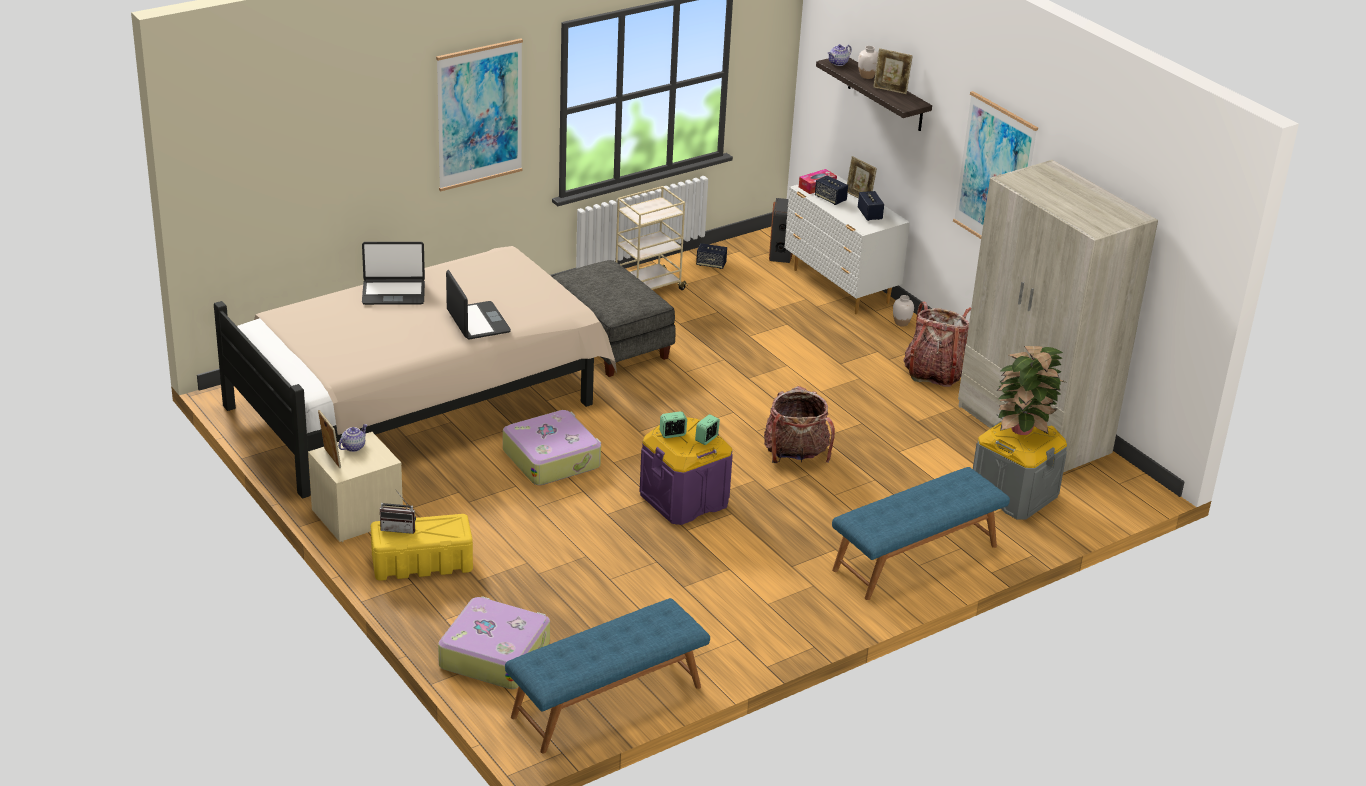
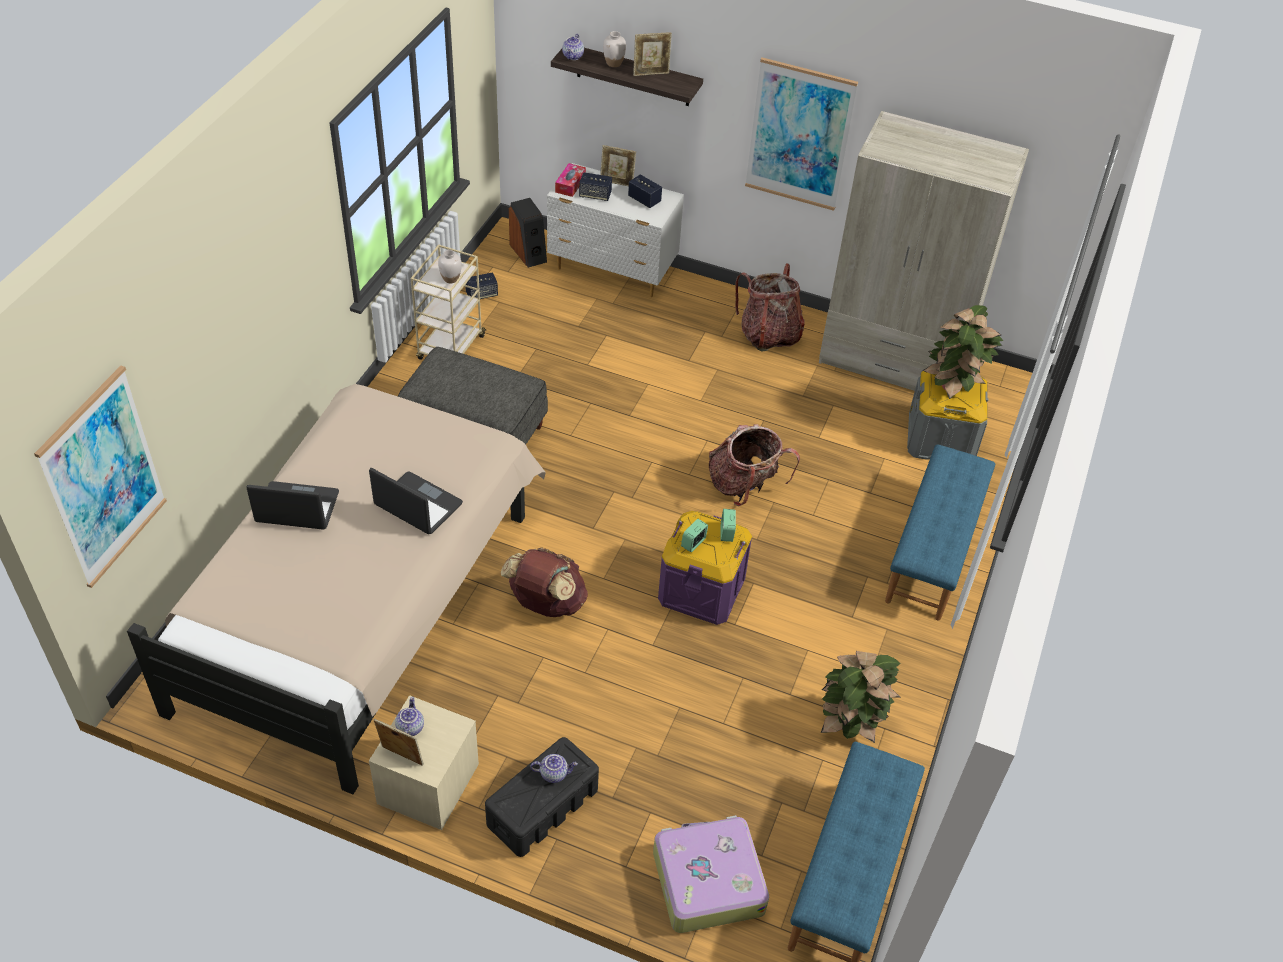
camera: 35 degrees left, 15 degrees up
laptop [362,242,425,305] -> laptop turned 135 degrees counterclockwise [247,481,339,530]
yellow storage box [371,514,473,581] -> black storage box [485,737,599,857]
radio [380,490,416,534] -> none
picture [436,38,523,191] -> picture moved to [34,366,167,588]
suitcase [503,410,601,485] -> brown backpack [501,548,588,617]
white vase [893,295,914,327] -> white vase moved to [438,250,462,283]
none -> teapot [530,754,578,783]
none -> potted plant [821,651,900,743]

